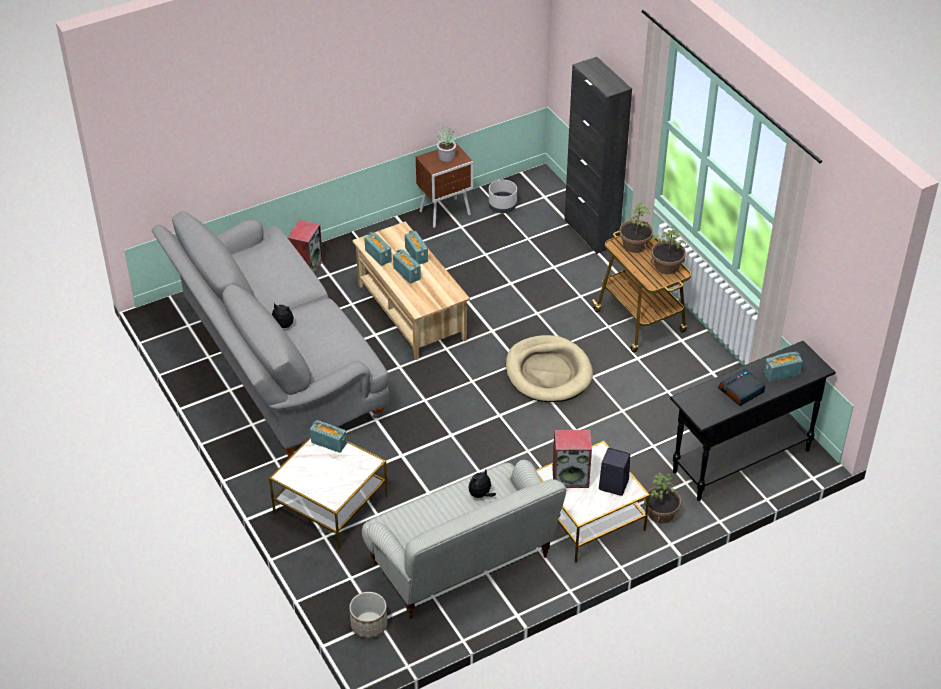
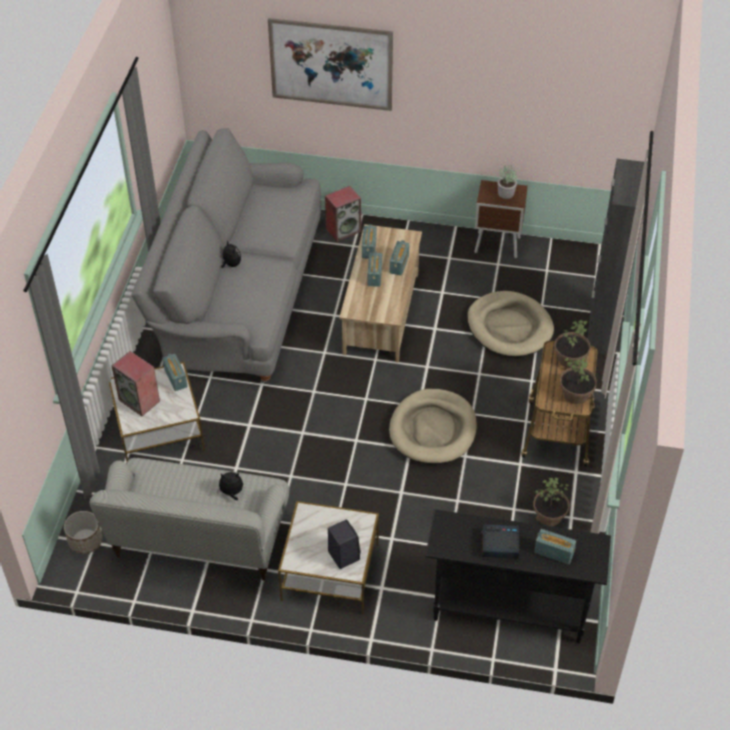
camera: 40 degrees right, 5 degrees up
grey planter [489,180,517,213] -> none
speaker [552,430,592,488] -> speaker moved to [112,351,160,416]
potted plant [644,472,681,524] -> potted plant moved to [533,478,570,526]
none -> picture [268,18,393,111]
none -> beige dog bed [467,291,554,357]

